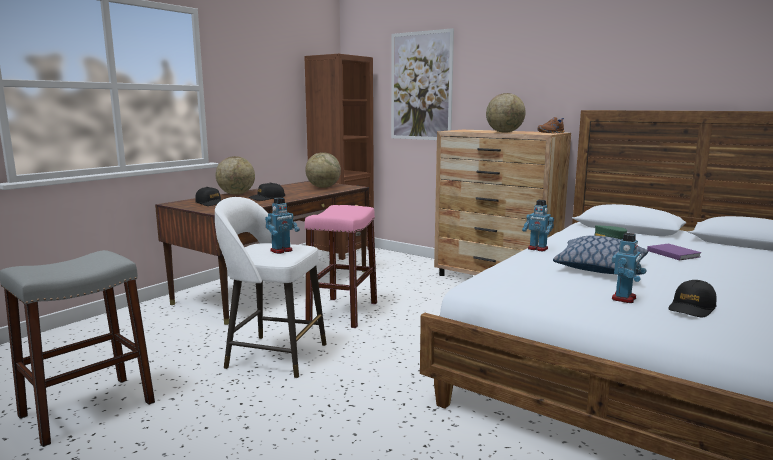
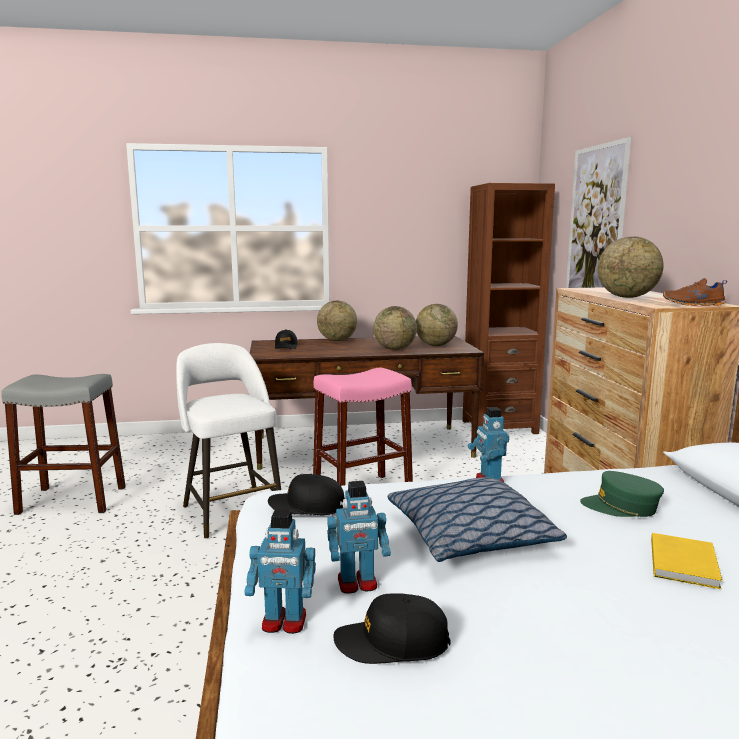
camera: 45 degrees right, 0 degrees up
black cap [248,183,285,201] -> black cap moved to [268,474,345,515]
toy robot [265,197,300,254] -> toy robot moved to [244,509,316,634]
purple book [647,243,702,260] -> yellow book [651,533,722,589]
none -> globe [373,306,417,350]

